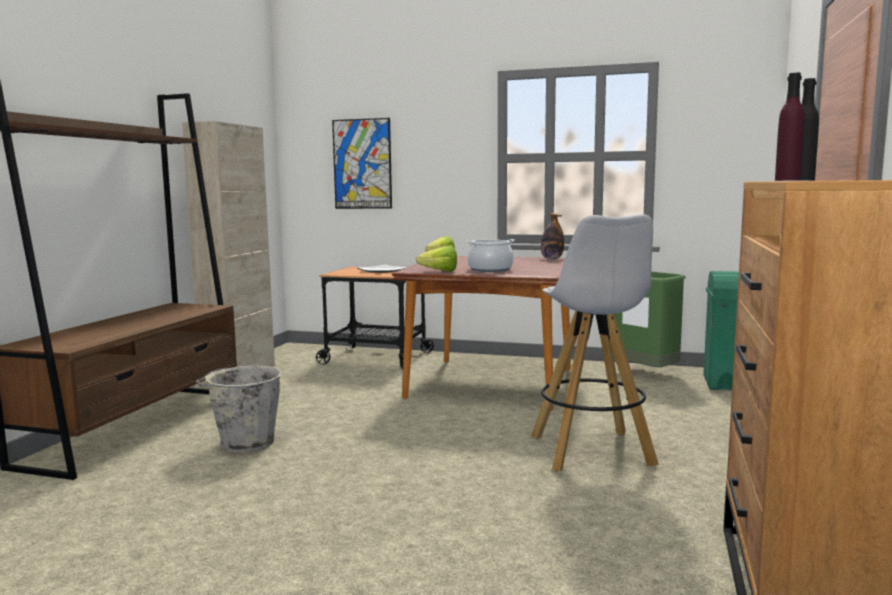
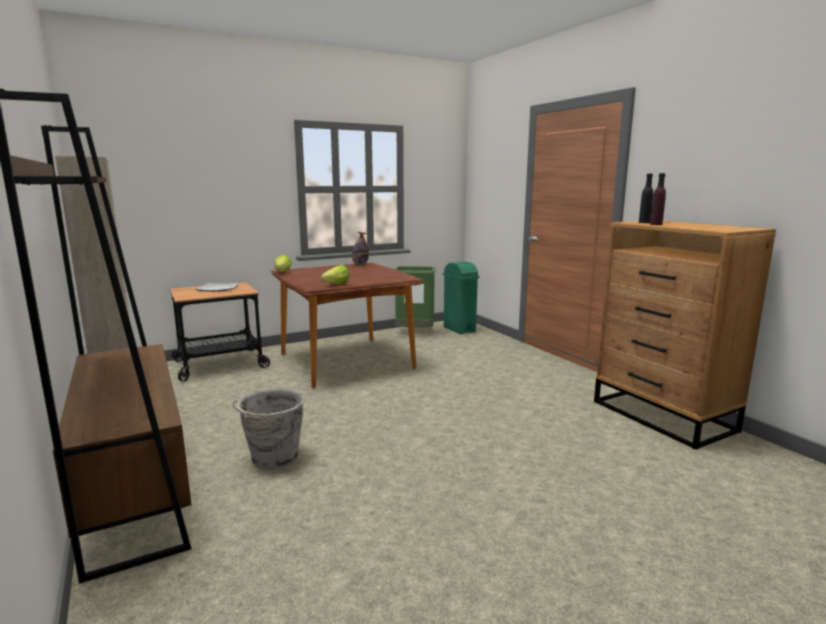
camera: 45 degrees left, 5 degrees up
picture [332,118,392,209] -> none
cooking pot [466,239,515,272] -> none
white stool [531,214,659,471] -> none

